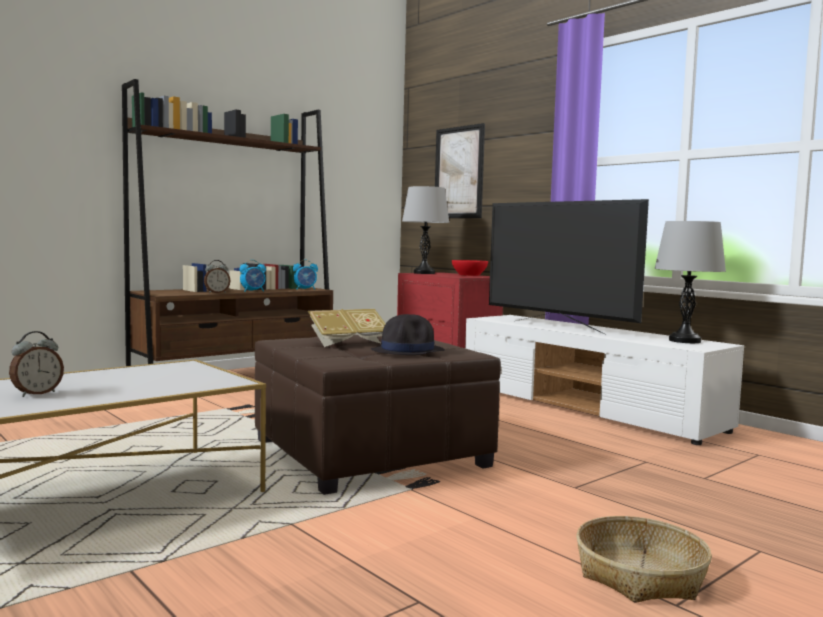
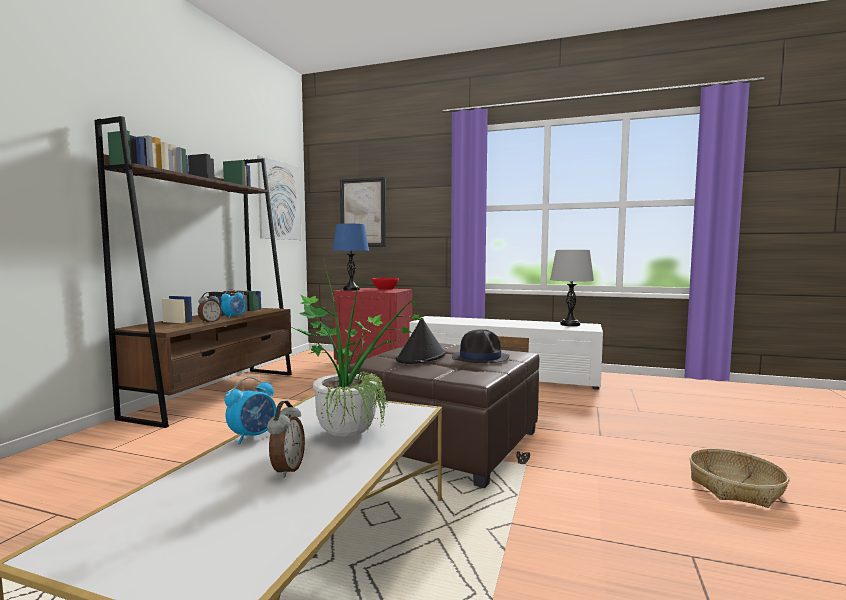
camera: 30 degrees left, 0 degrees up
alarm clock [293,260,318,290] -> alarm clock moved to [225,377,276,445]
book [308,309,386,347] -> black hat [396,318,446,364]
grey table lamp [402,186,449,274] -> blue table lamp [332,223,369,291]
television [489,199,649,334] -> none
none -> picture [257,155,301,240]
none -> potted plant [294,259,422,437]

